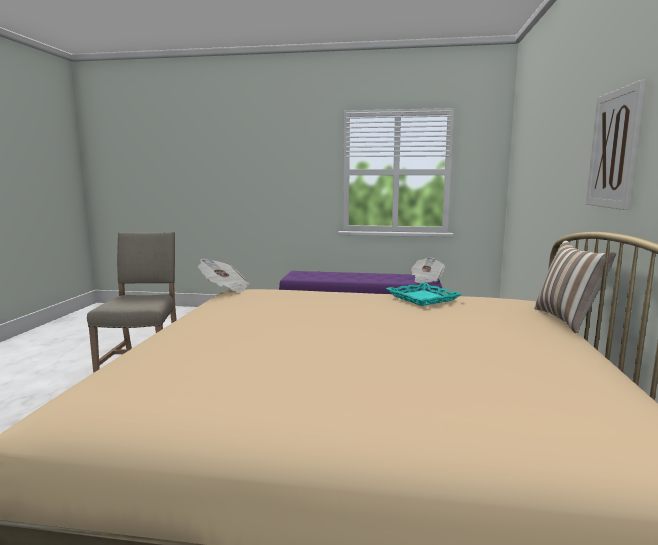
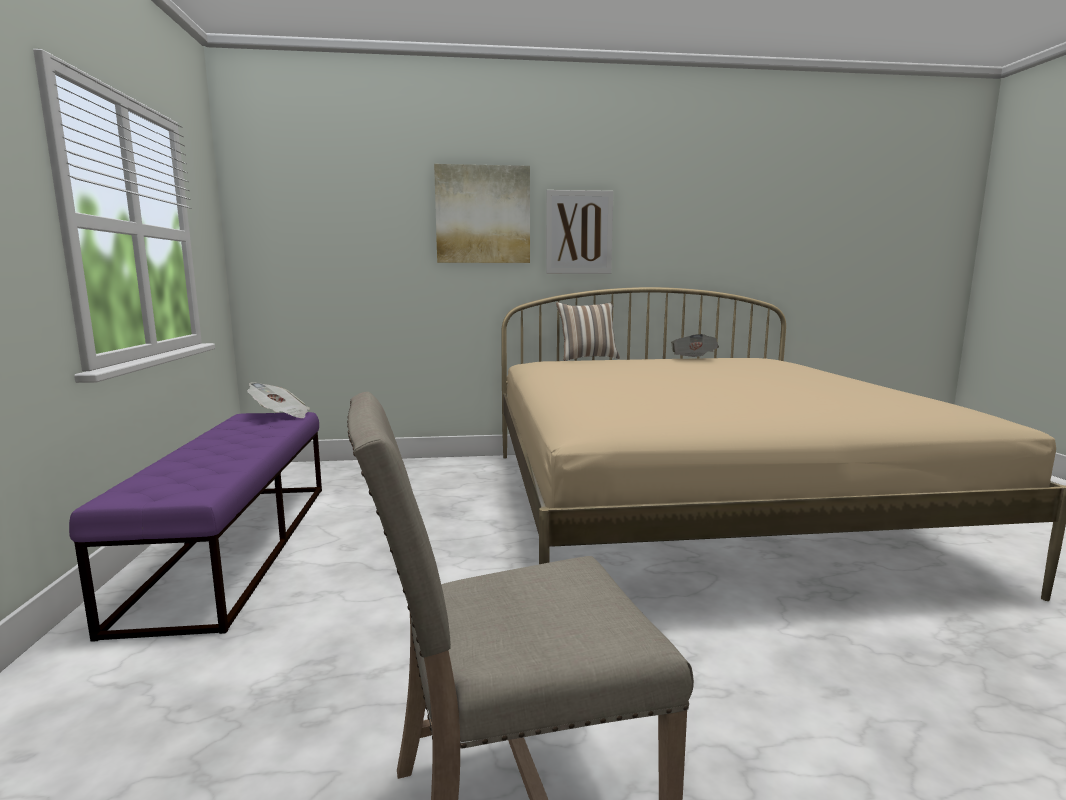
camera: 105 degrees left, 0 degrees up
newspaper [198,259,249,293] -> newspaper moved to [671,334,719,357]
turquoise tray [386,283,461,306] -> none
none -> picture [434,164,530,263]

